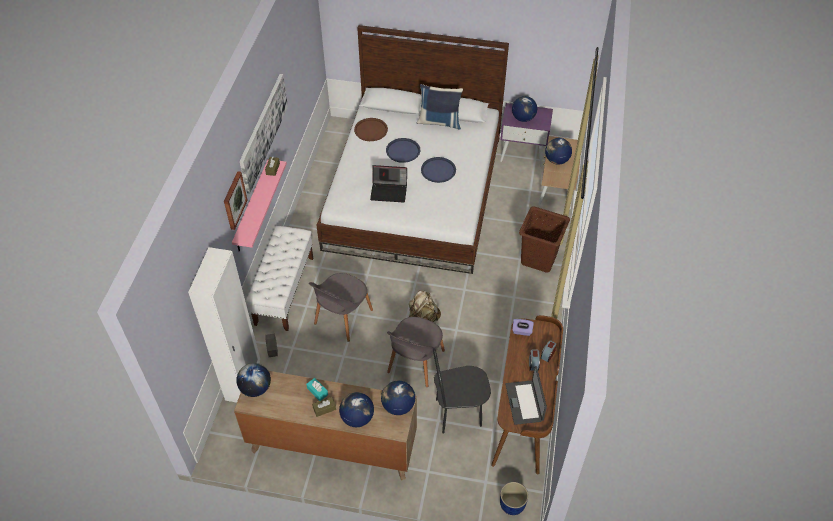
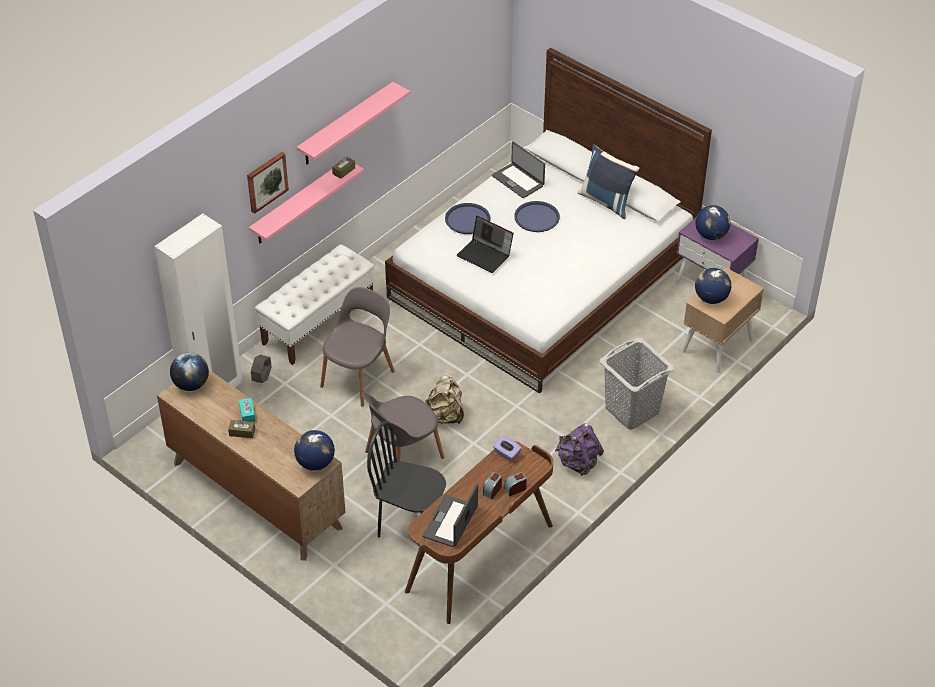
camera: 30 degrees right, 5 degrees down
picture [240,74,288,194] -> pink shelf [297,82,410,164]
grey chair [309,273,373,342] -> grey chair turned 150 degrees clockwise [320,287,394,406]
globe [339,392,374,427] -> none
brown tray [354,118,388,141] -> laptop [492,142,545,198]
blue tray [421,157,456,183] -> blue tray moved to [445,203,491,234]
blue planter [500,482,528,515] -> none
brown laundry basket [519,206,570,273] -> grey laundry basket [600,338,675,430]
none -> purple backpack [555,423,604,476]

